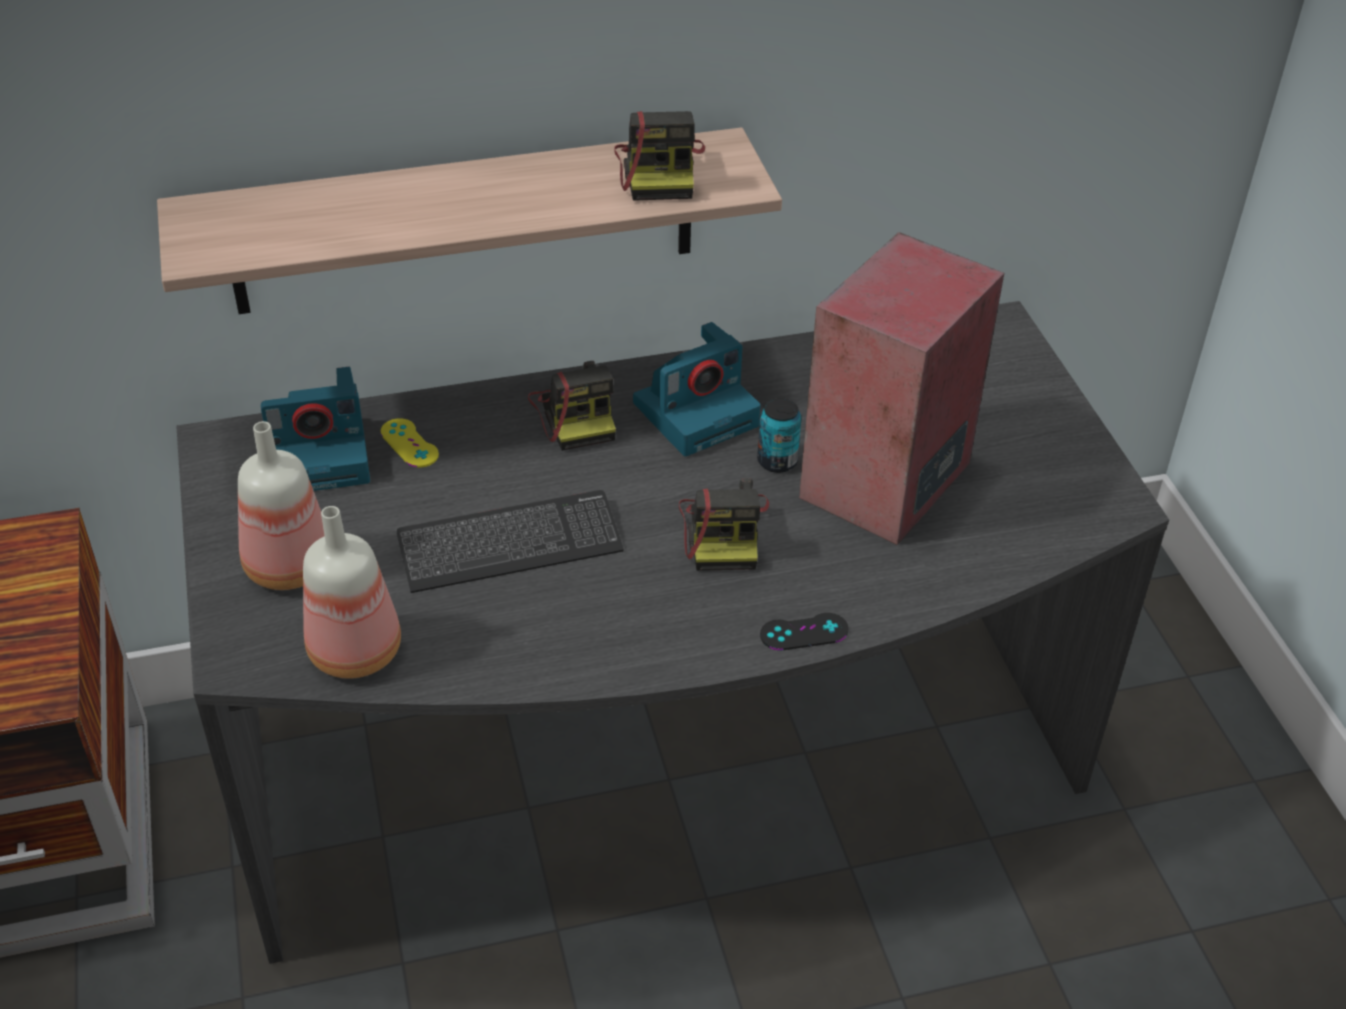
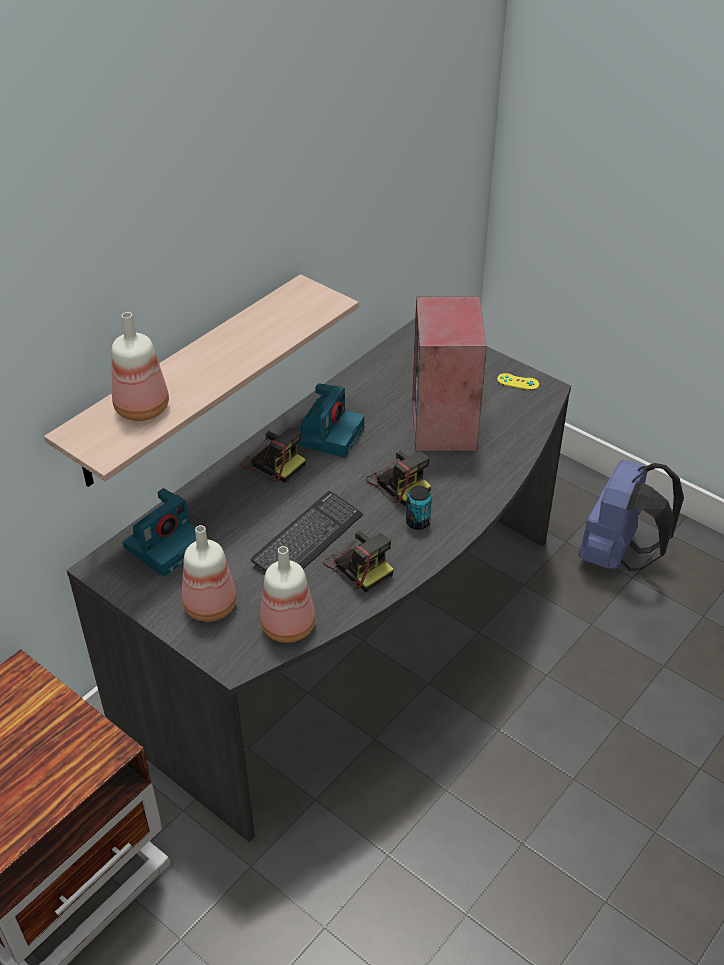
camera: 35 degrees left, 0 degrees up
yellow game controller [380,418,439,467] -> yellow game controller moved to [497,373,539,390]
camera [614,111,705,201] -> camera moved to [323,530,394,592]
can [757,398,802,473] -> can moved to [406,486,432,530]
black game controller [760,613,849,650] -> none
none -> bottle [111,312,169,421]
none -> blue backpack [578,460,684,571]

